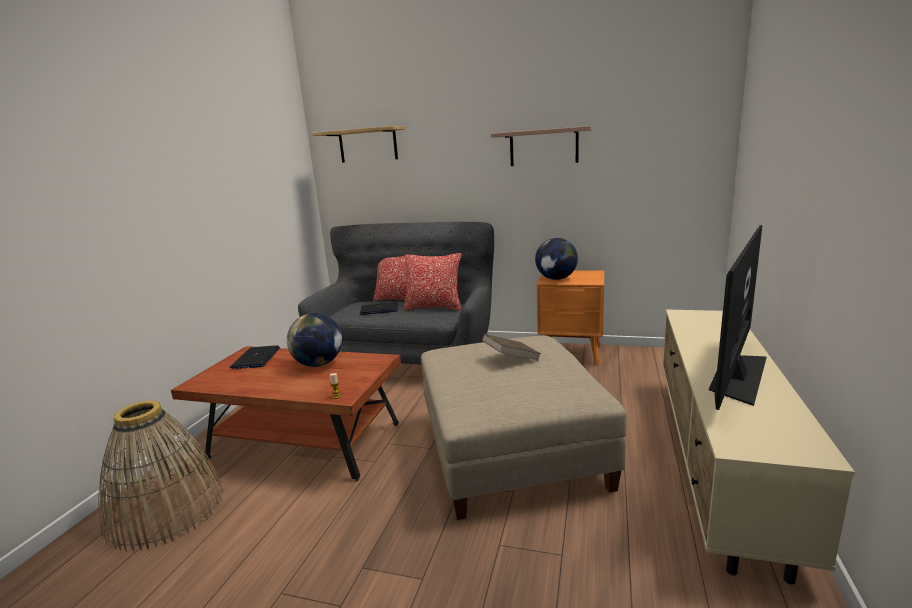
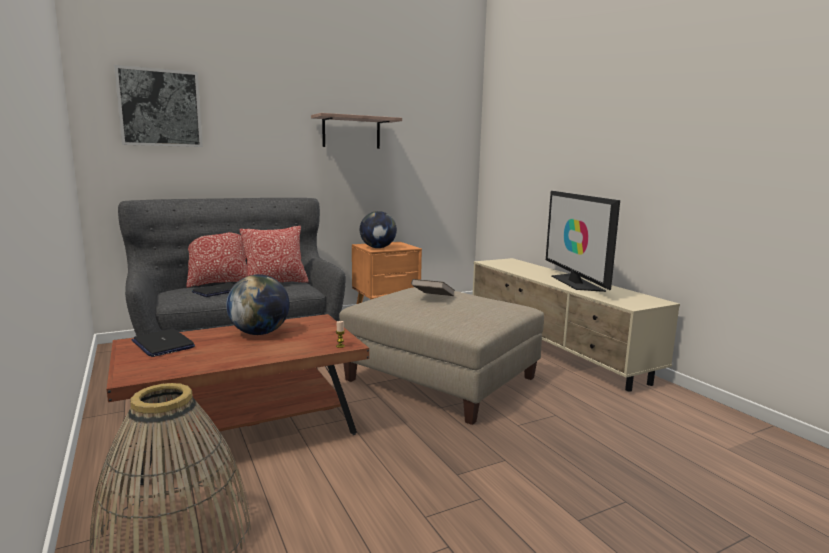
camera: 45 degrees left, 5 degrees down
shelf [312,126,406,163] -> picture [114,65,203,147]

